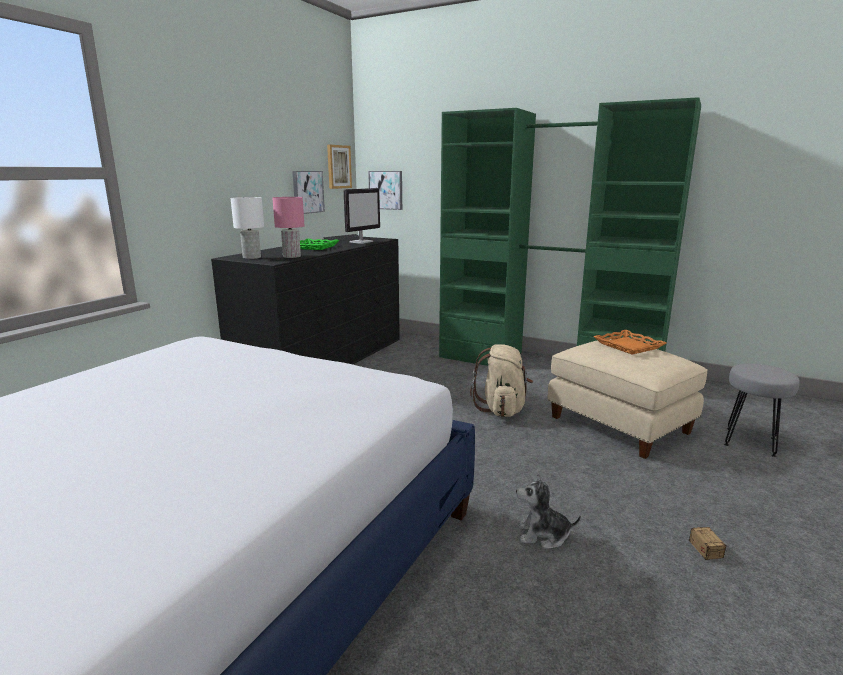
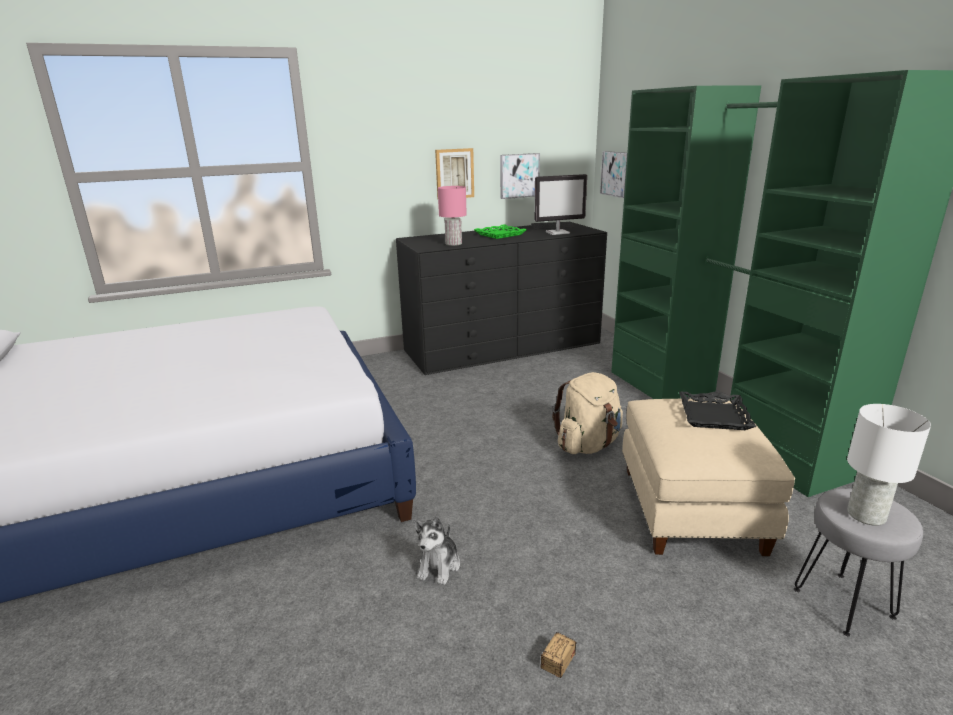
camera: 40 degrees right, 5 degrees up
white table lamp [231,197,264,259] -> white table lamp moved to [847,404,931,526]
picture [327,144,352,189] -> picture moved to [435,148,474,199]
plush toy [516,473,581,549] -> plush toy turned 120 degrees counterclockwise [413,516,460,585]
orange tray [593,330,667,355] -> black tray [679,392,756,430]

